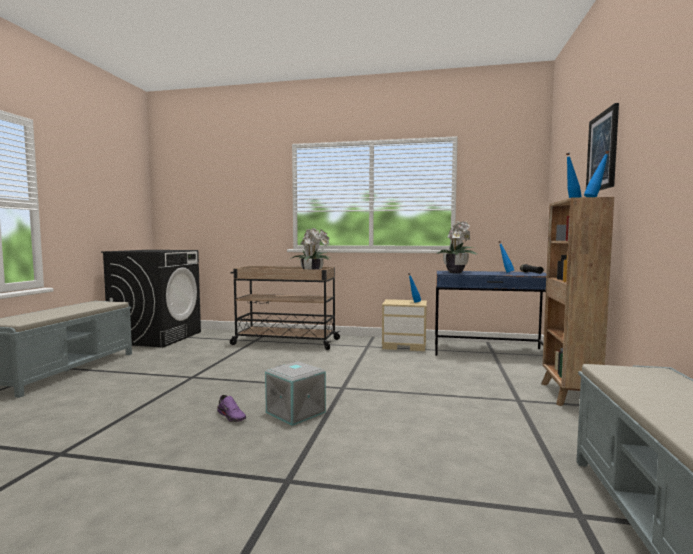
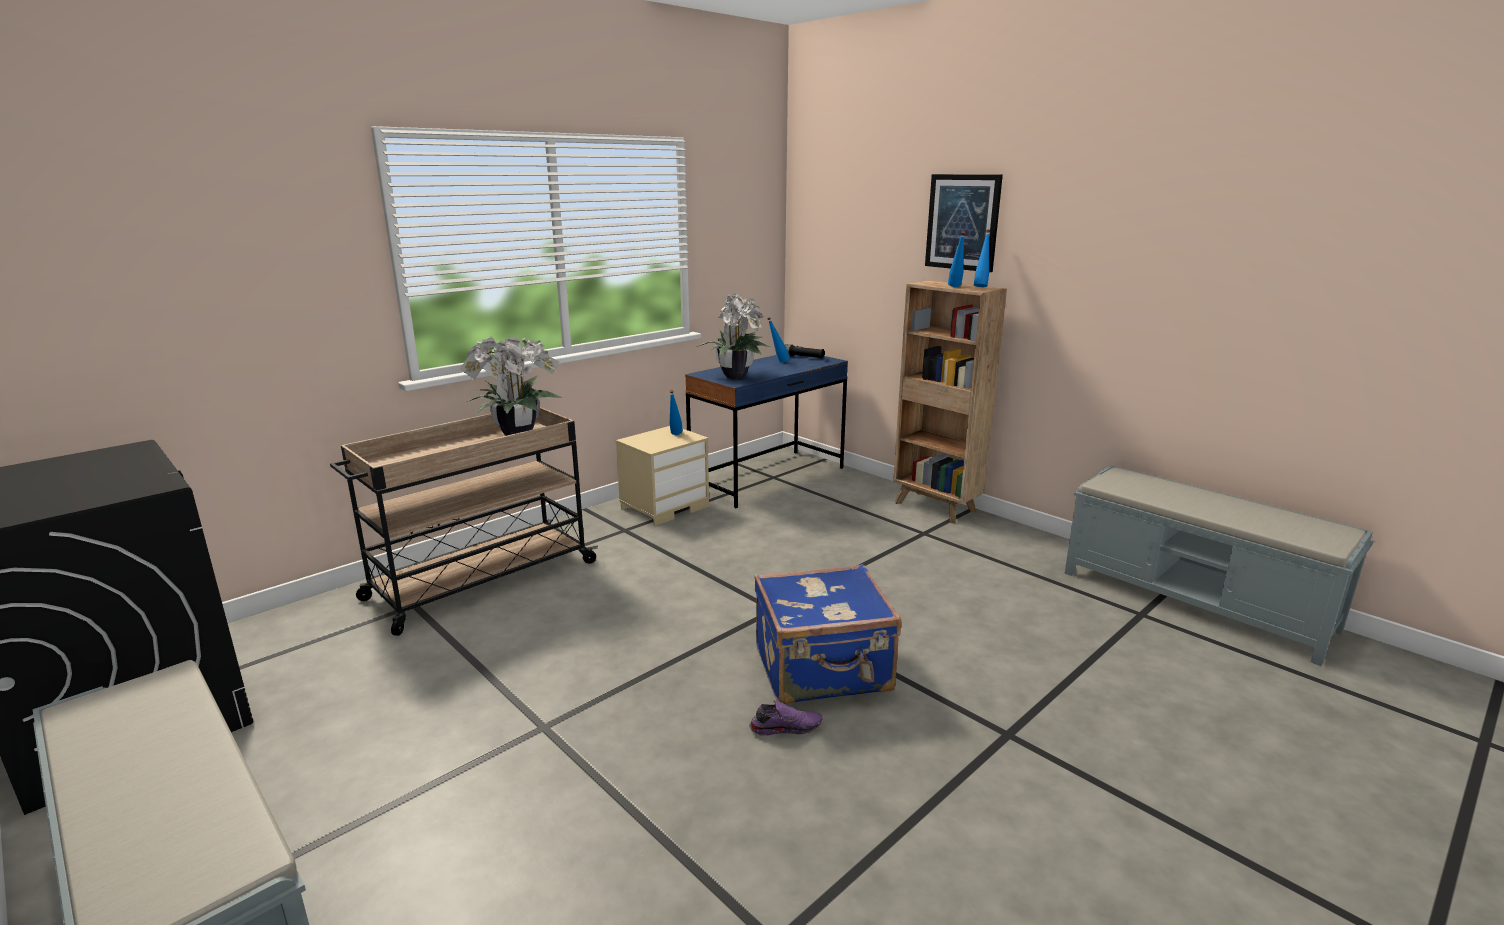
camera: 55 degrees left, 15 degrees up
grey storage box [265,361,326,426] -> blue suitcase [754,564,901,704]

